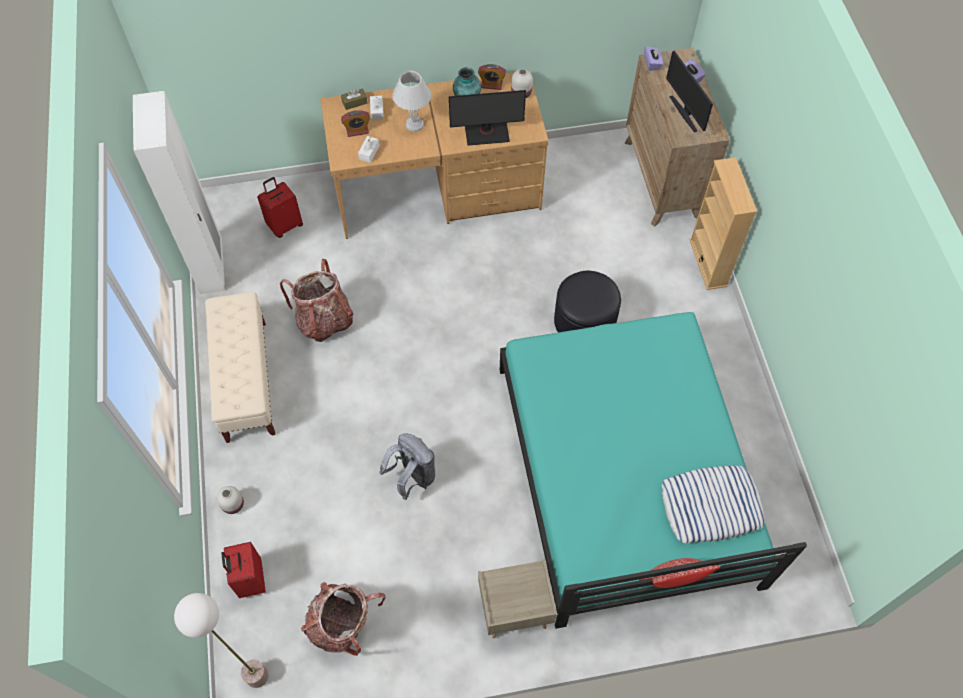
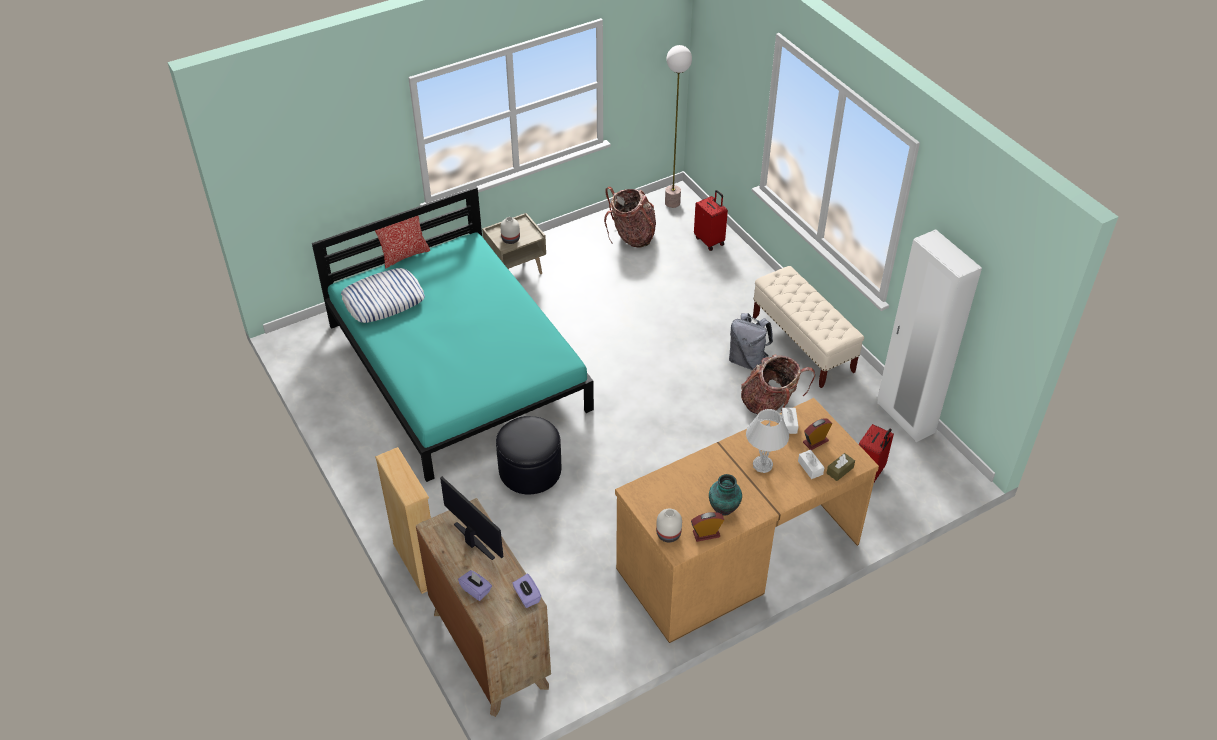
camera: 160 degrees right, 15 degrees down
white vase [217,486,244,514] -> white vase moved to [501,217,520,244]
grey backpack [379,434,435,500] -> grey backpack moved to [729,313,773,370]
monitor [449,90,526,145] -> none

